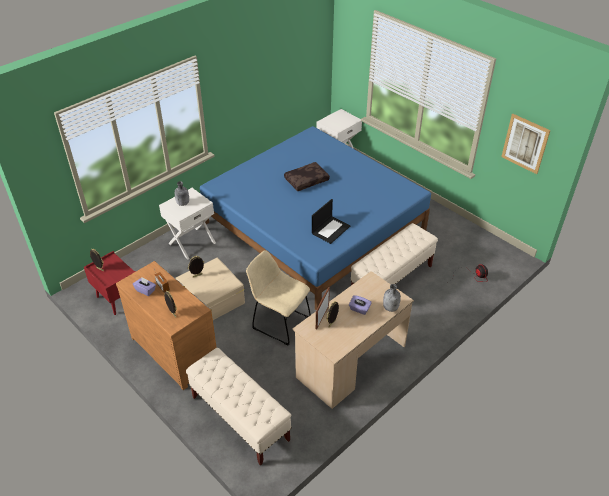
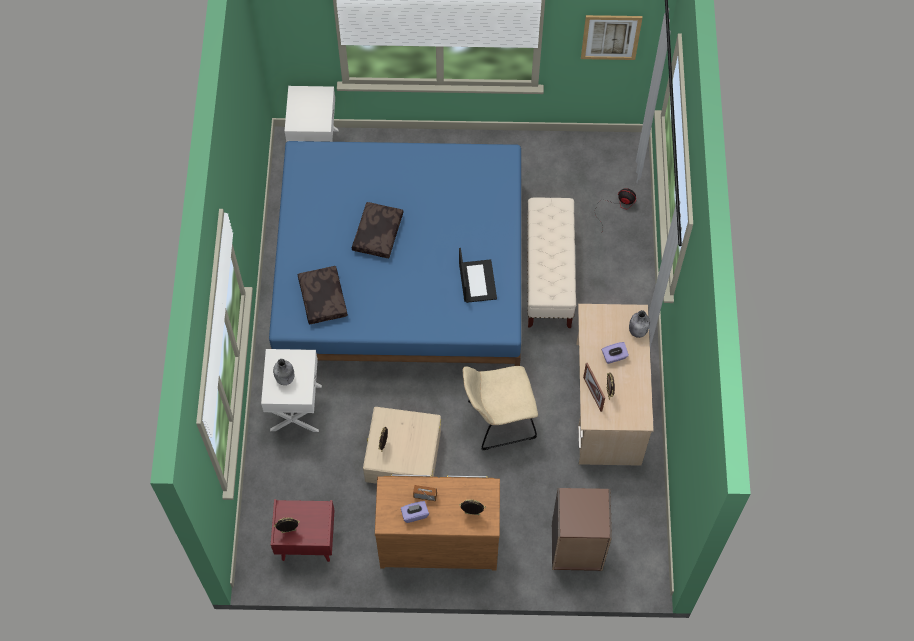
camera: 45 degrees left, 20 degrees up
beige bench [186,348,291,466] -> brown bookcase [552,488,612,571]
none -> brown pillow [298,266,348,324]

